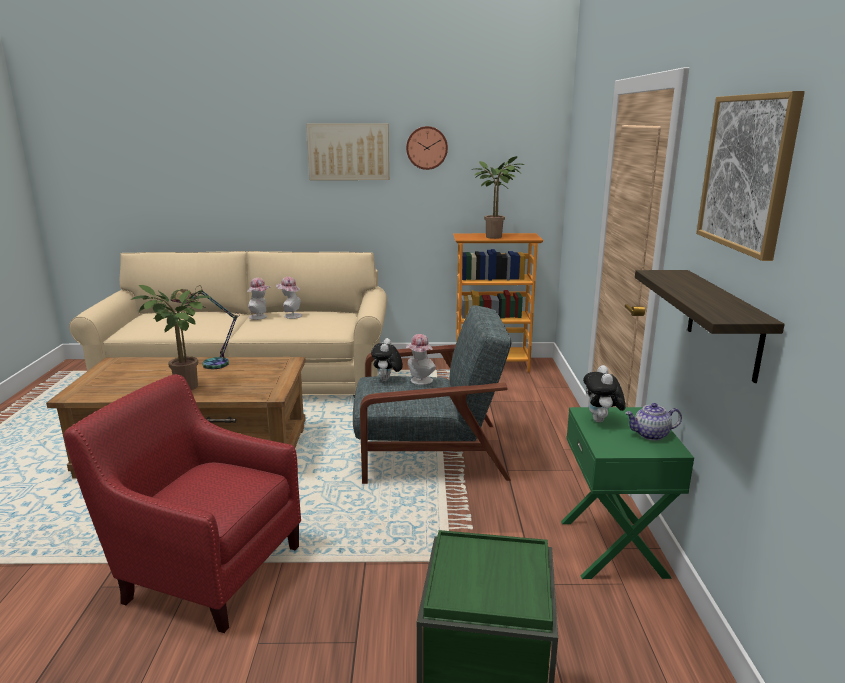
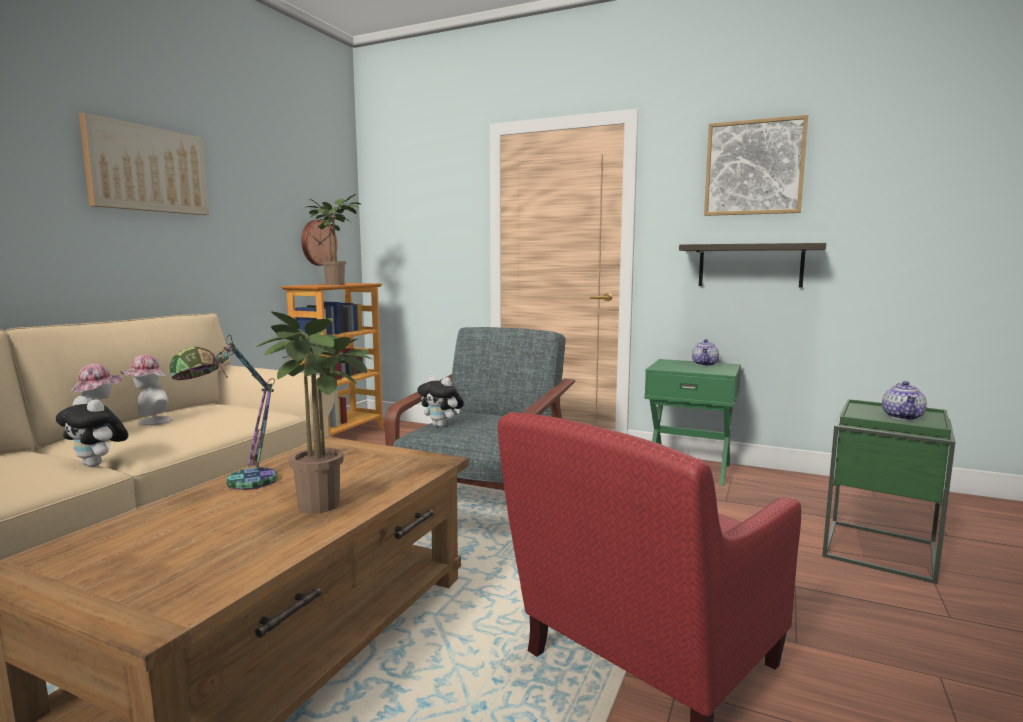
camera: 65 degrees left, 10 degrees down
wall clock [406,126,448,170] -> wall clock moved to [301,220,338,266]
hat [406,334,436,385] -> none
plush toy [583,365,626,423] -> plush toy moved to [56,396,128,467]
none -> teapot [882,381,927,420]

